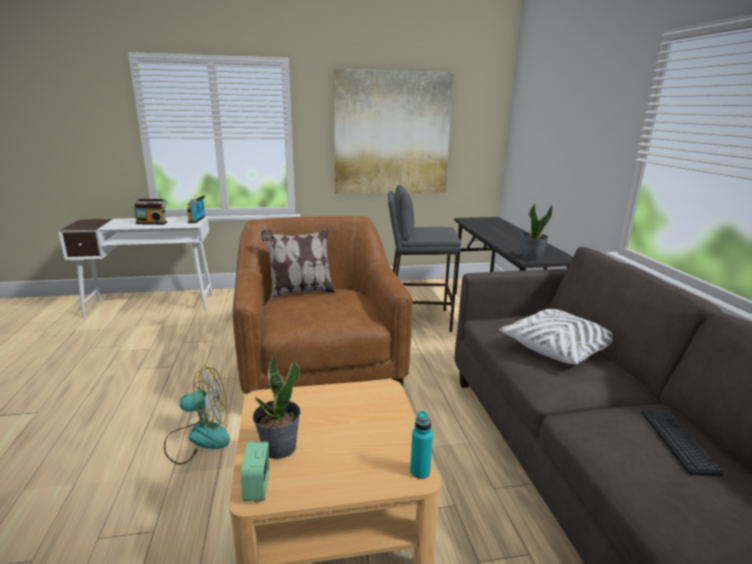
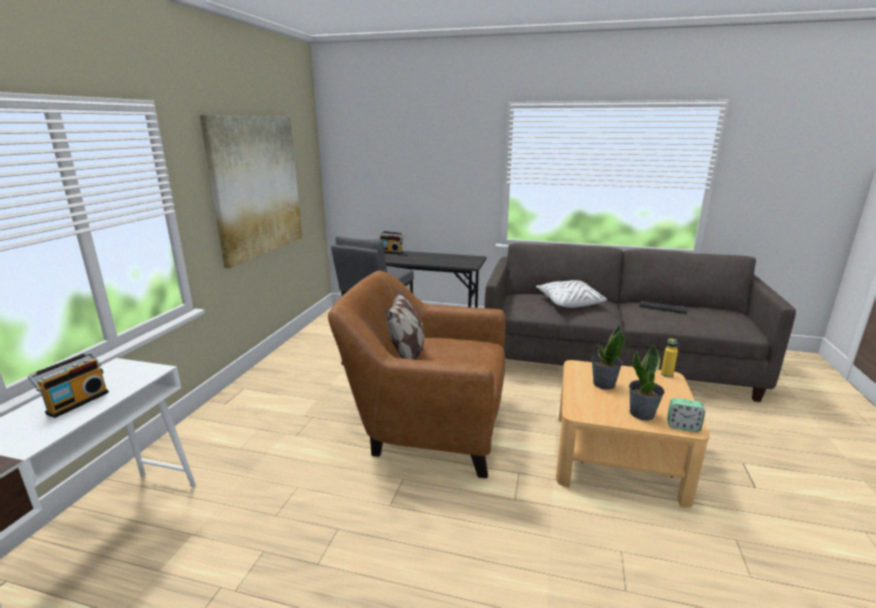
camera: 65 degrees left, 0 degrees up
fan [164,366,230,465] -> none
radio [187,195,206,223] -> radio moved to [379,231,405,254]
turquoise bottle [410,411,433,479] -> yellow bottle [661,338,678,377]
potted plant [521,203,553,262] -> potted plant moved to [591,325,625,390]

